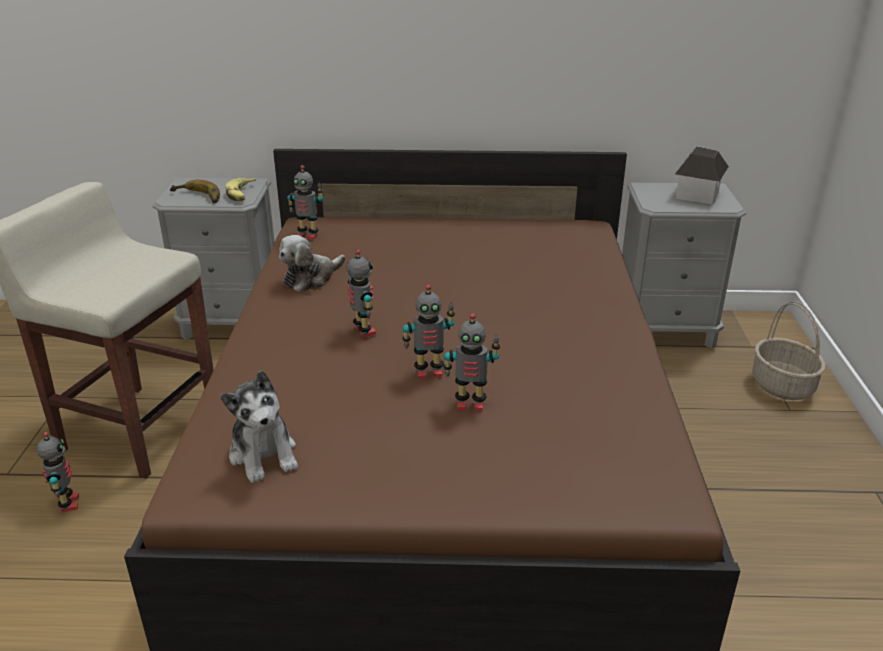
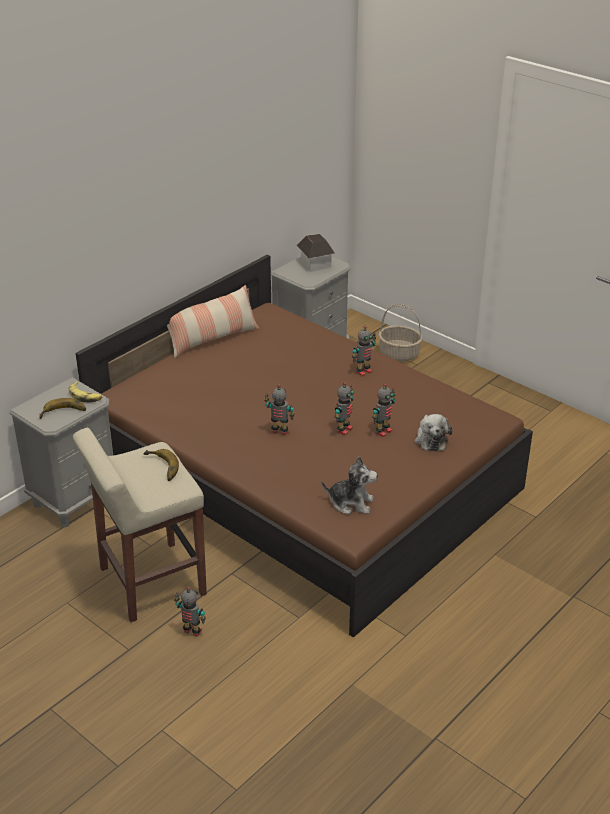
camera: 50 degrees left, 5 degrees up
plush toy [279,235,346,292] -> plush toy moved to [415,414,452,452]
toy robot [287,165,323,240] -> toy robot moved to [352,326,376,376]
none -> banana [143,449,179,481]
none -> pillow [167,285,259,358]

